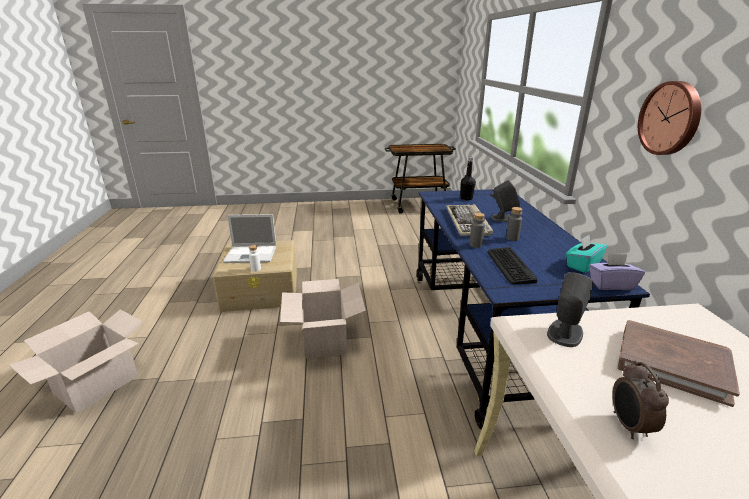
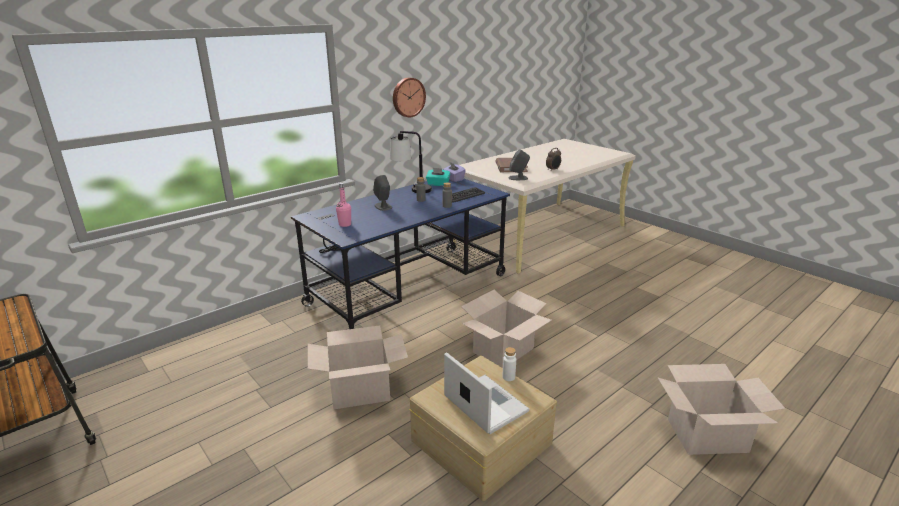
camera: 125 degrees left, 0 degrees up
keyboard [446,204,493,236] -> none
black bottle [461,157,476,201] -> pink bottle [336,183,351,227]
none -> cardboard box [308,325,408,409]
none -> table lamp [390,131,432,193]

